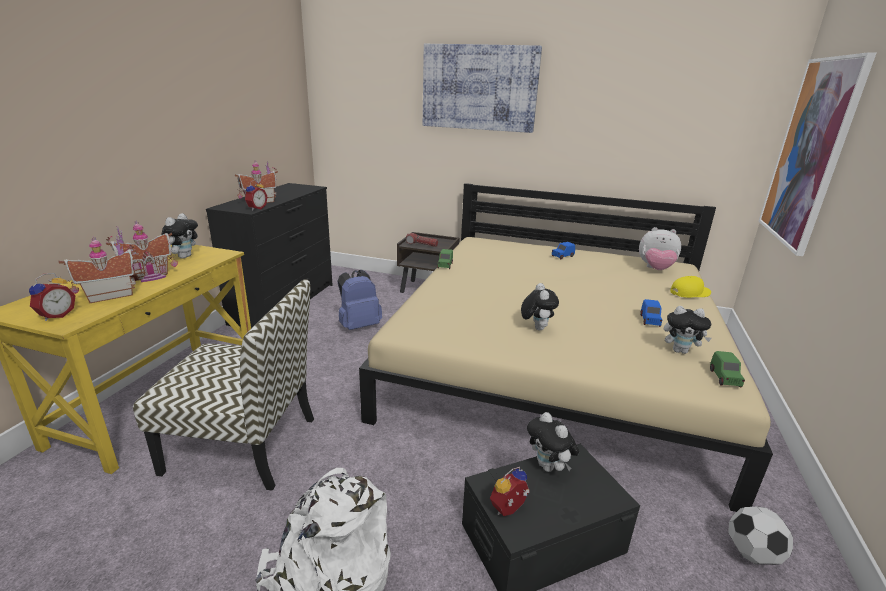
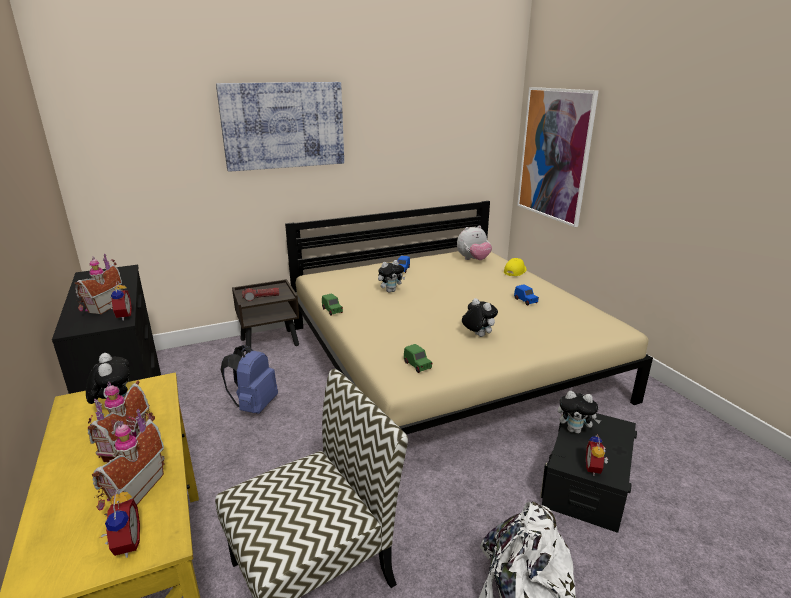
camera: 40 degrees left, 0 degrees up
plush toy [664,306,712,354] -> plush toy moved to [378,260,405,293]
green toy car [710,351,745,388] -> green toy car moved to [404,344,432,373]
football [728,507,793,565] -> none

